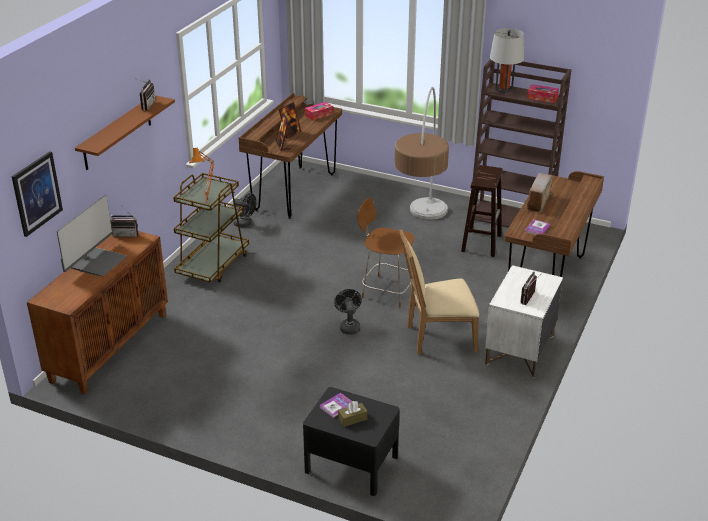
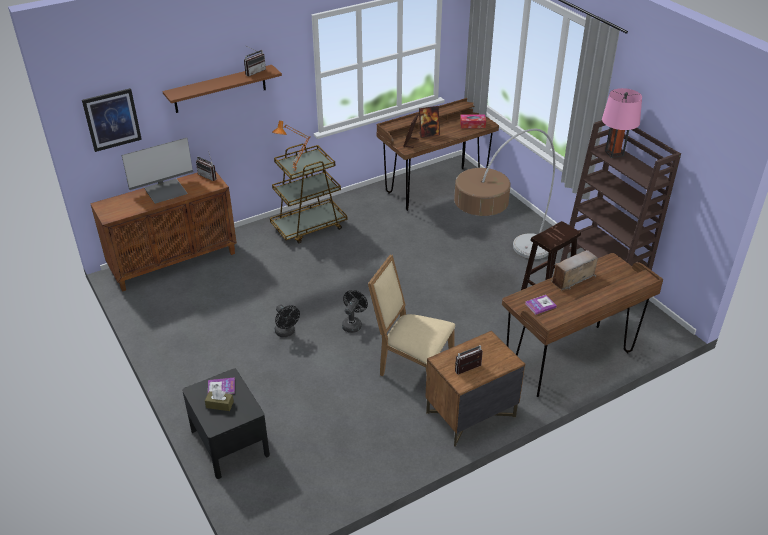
camera: 35 degrees right, 5 degrees up
black fan [233,193,256,227] -> black fan moved to [275,304,300,337]
brown chair [357,197,414,307] -> none
white nightstand [485,265,563,378] -> brown nightstand [425,331,525,447]
grey table lamp [490,28,524,94] -> pink table lamp [602,88,642,158]
tissue box [527,84,559,103] -> none

